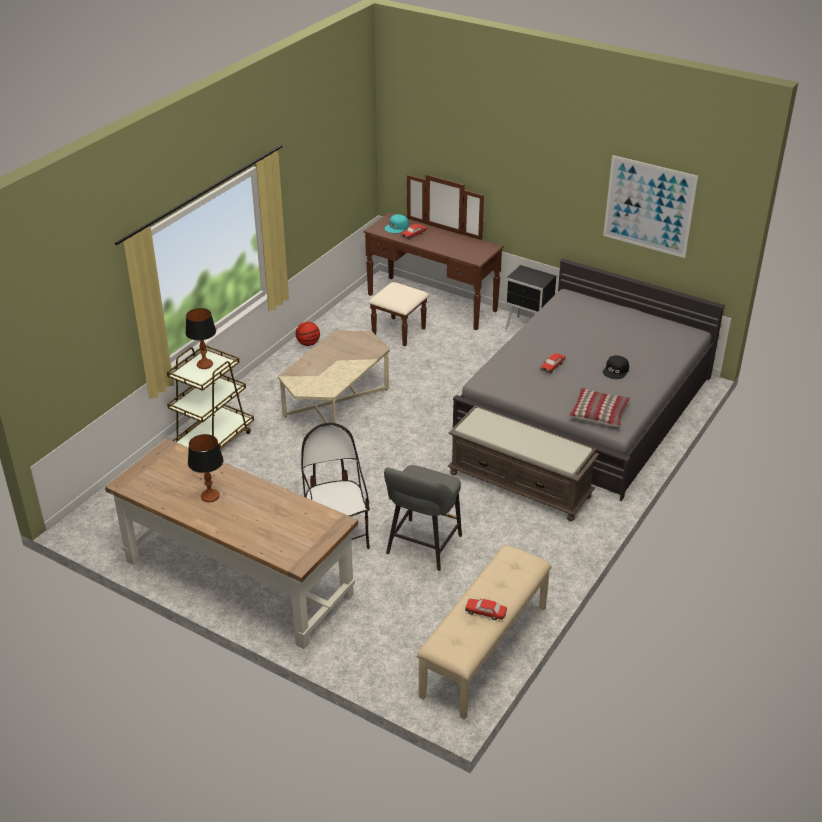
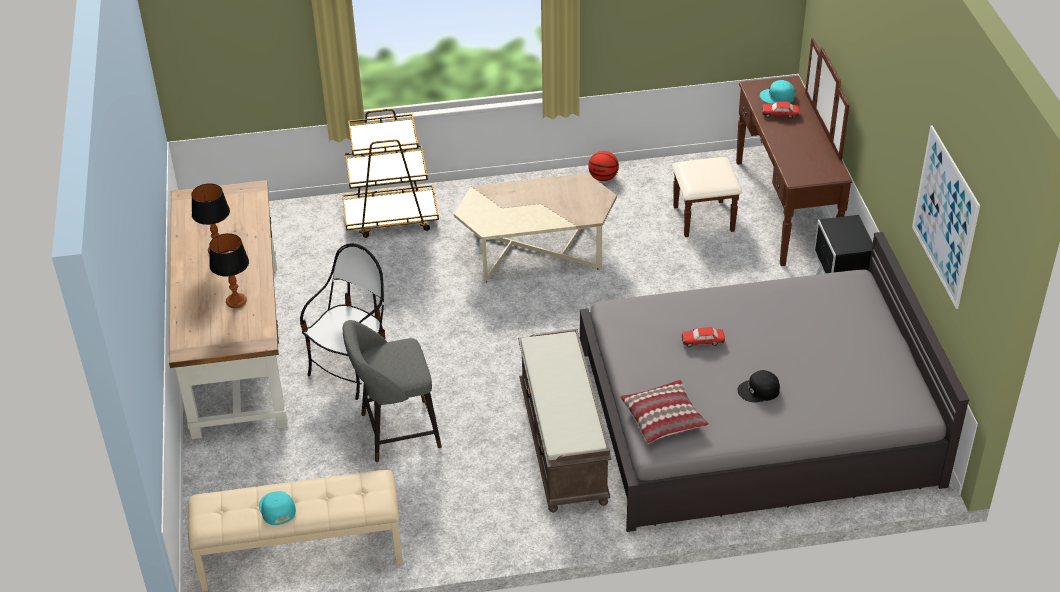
camera: 50 degrees right, 5 degrees up
table lamp [185,308,216,369] -> table lamp moved to [209,233,249,308]
toy car [465,598,507,620] -> turquoise cap [259,491,296,525]

